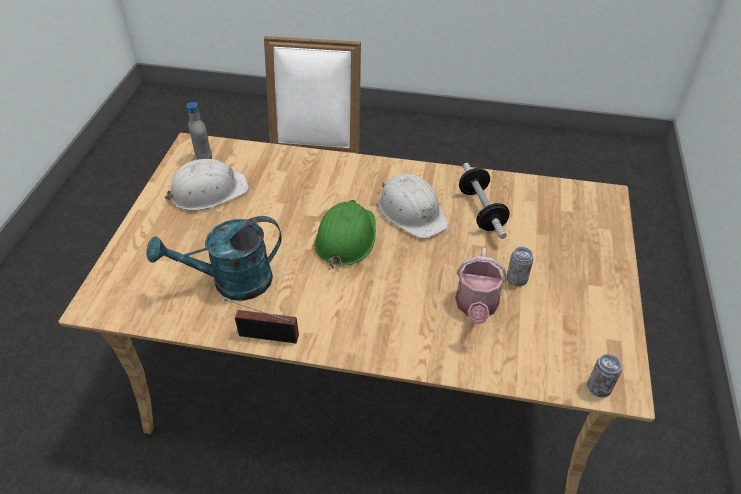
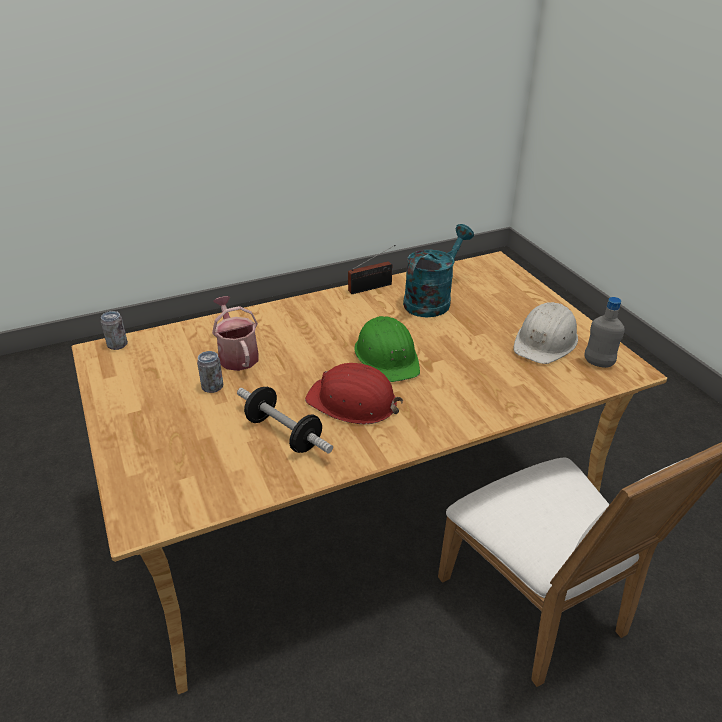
camera: 145 degrees right, 10 degrees down
white hard hat [378,174,449,239] -> red hard hat [305,363,403,424]

